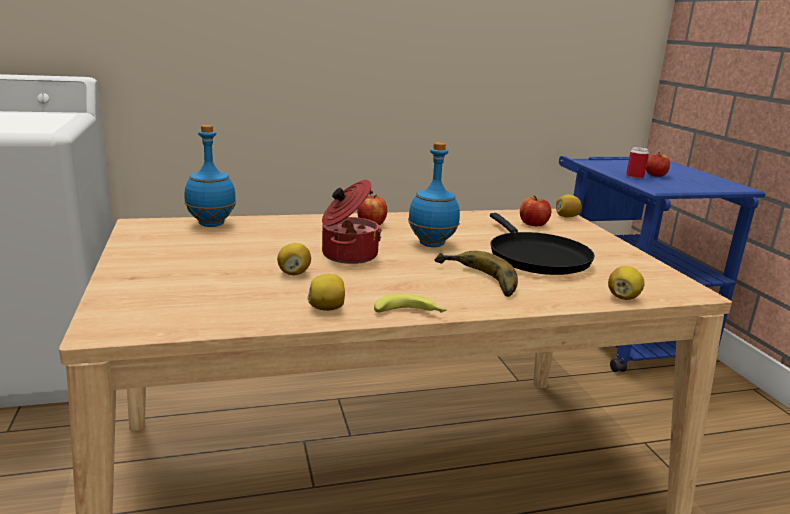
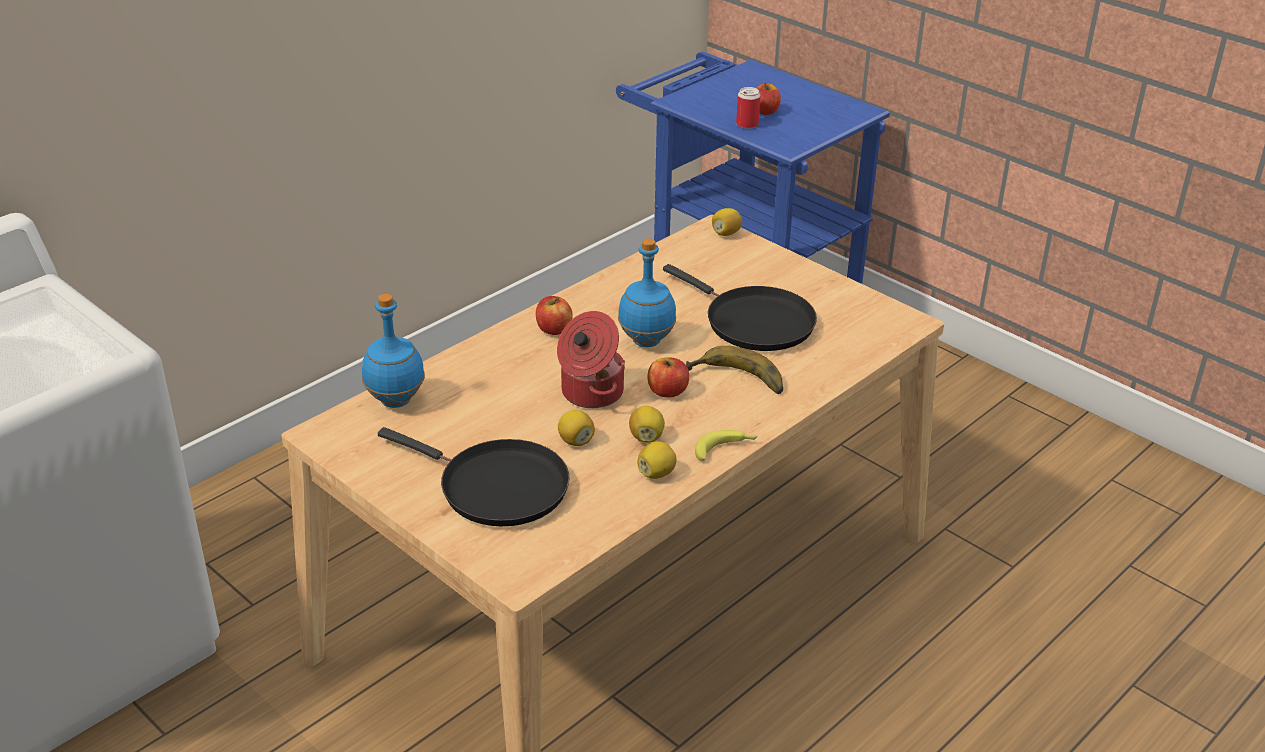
camera: 30 degrees left, 15 degrees up
apple [520,196,551,226] -> apple moved to [647,357,689,398]
lemon [608,266,645,300] -> lemon moved to [629,406,665,443]
none -> black frying pan [378,427,569,526]

